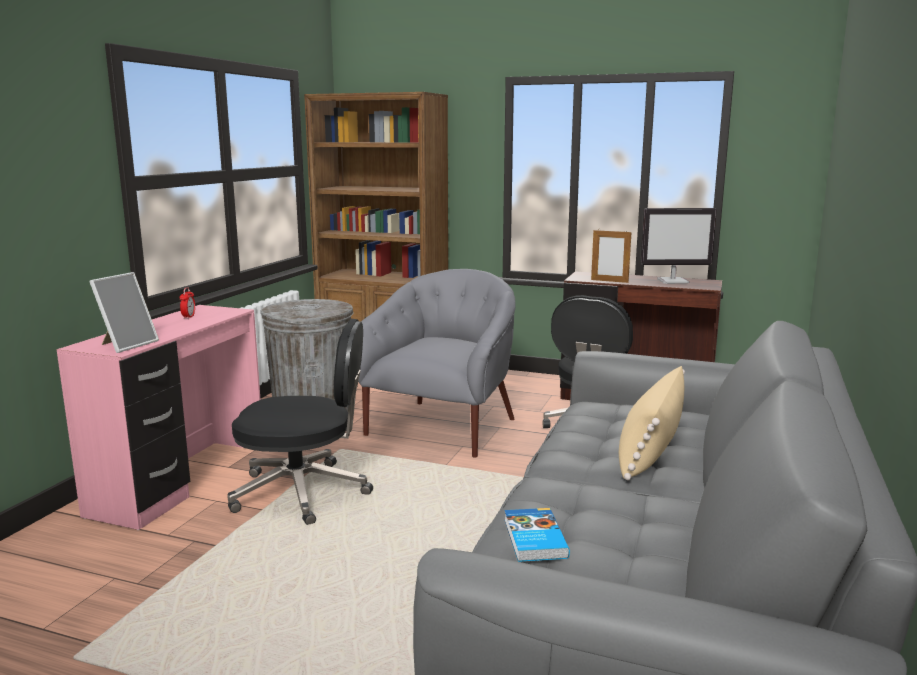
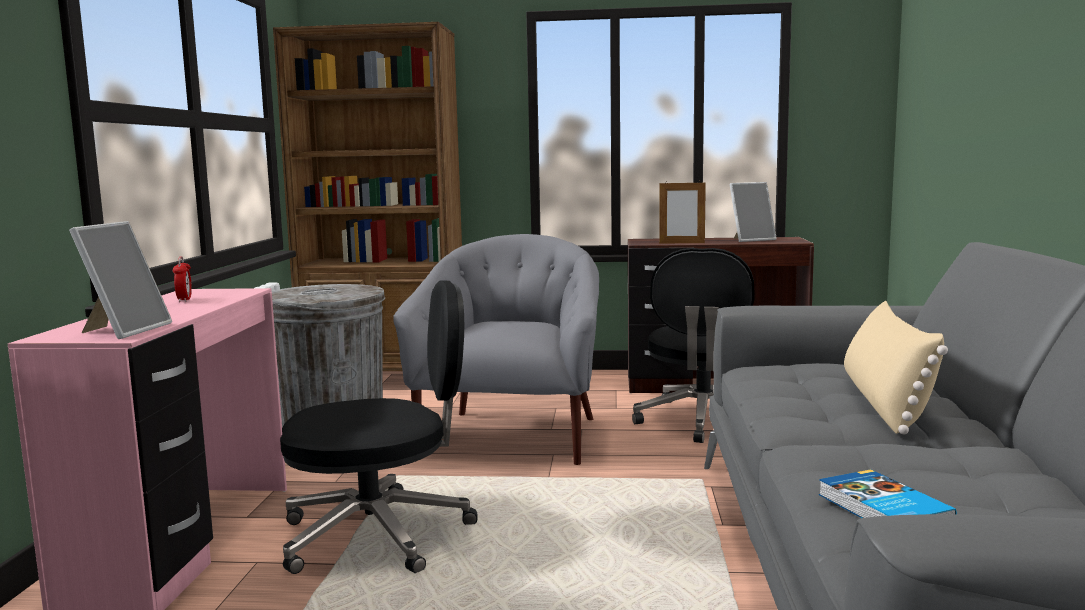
camera: 15 degrees left, 5 degrees down
monitor [641,208,717,284] -> picture frame [729,182,777,242]

